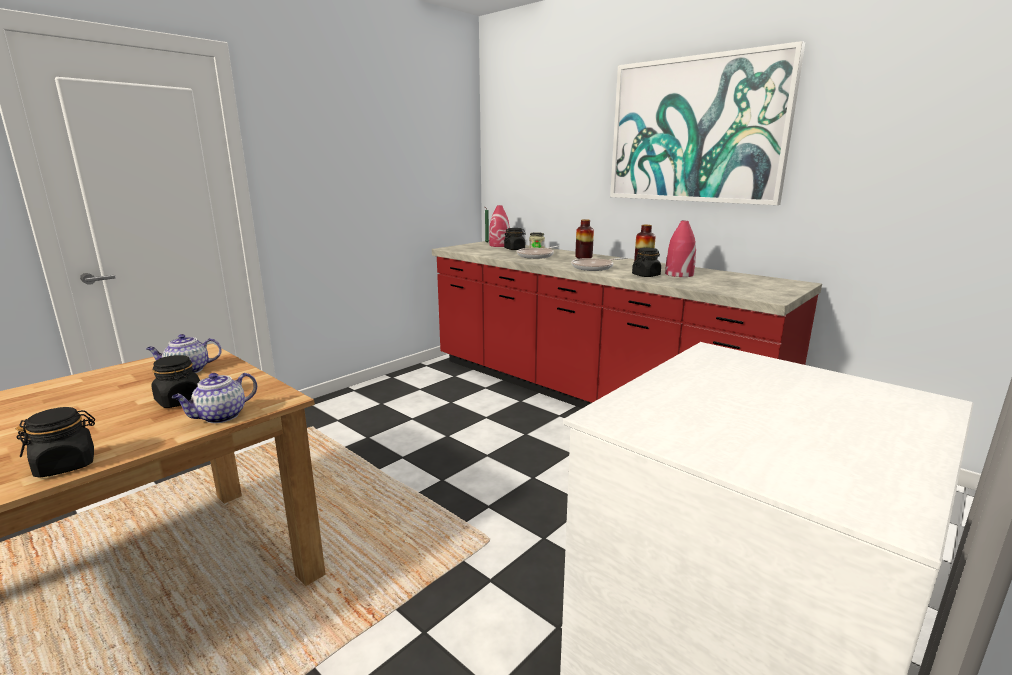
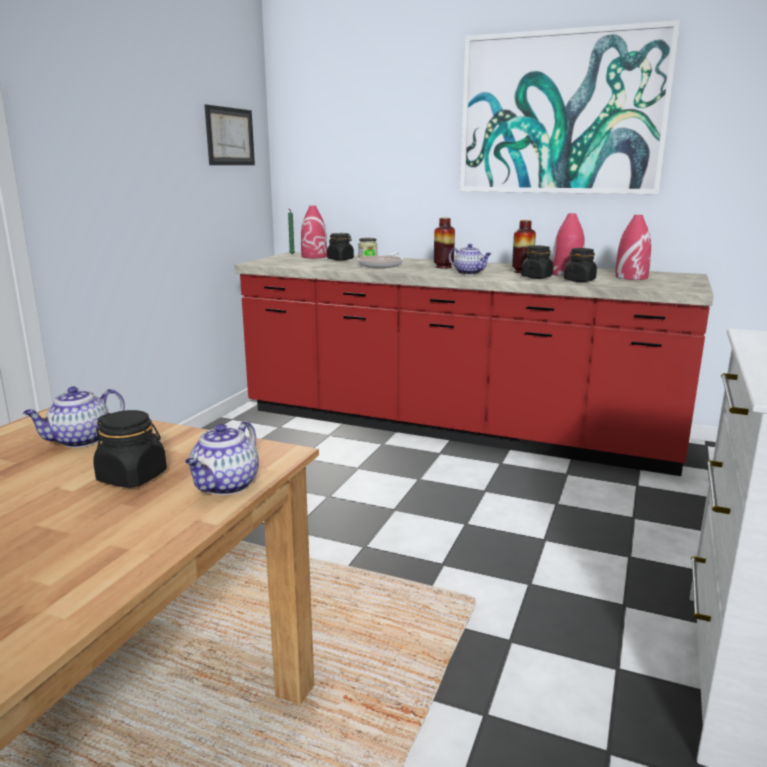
camera: 20 degrees left, 0 degrees up
black jar [16,407,95,478] -> black jar moved to [564,248,597,282]
frying pan [571,257,628,271] -> teapot [449,244,491,275]
none -> picture [205,105,255,165]
none -> red vase [615,215,651,280]

